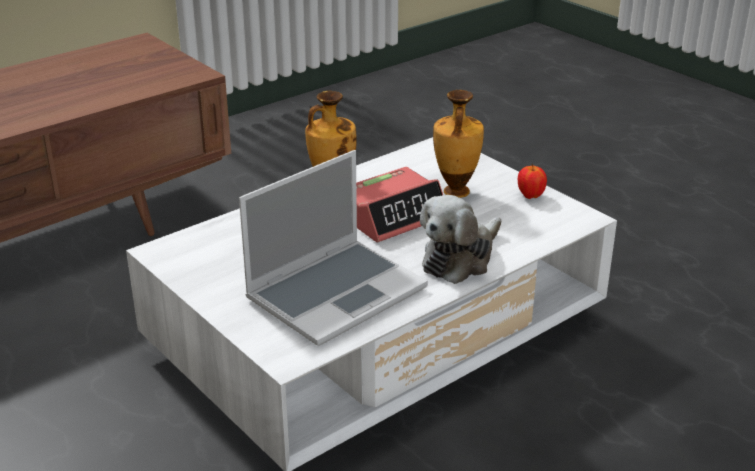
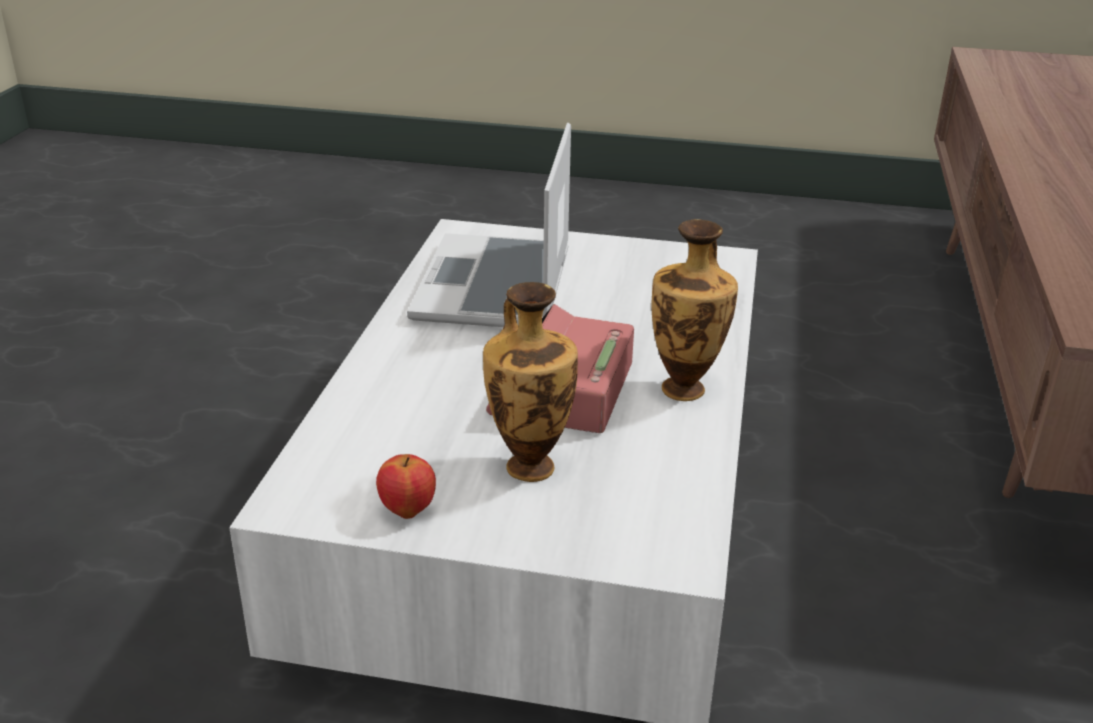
camera: 140 degrees right, 0 degrees up
plush toy [420,195,501,284] -> none

